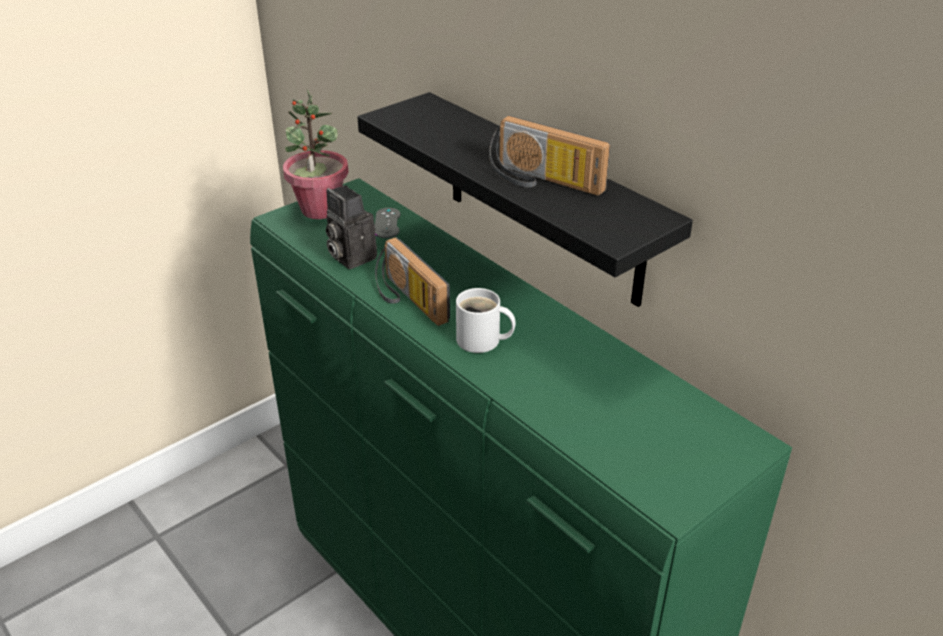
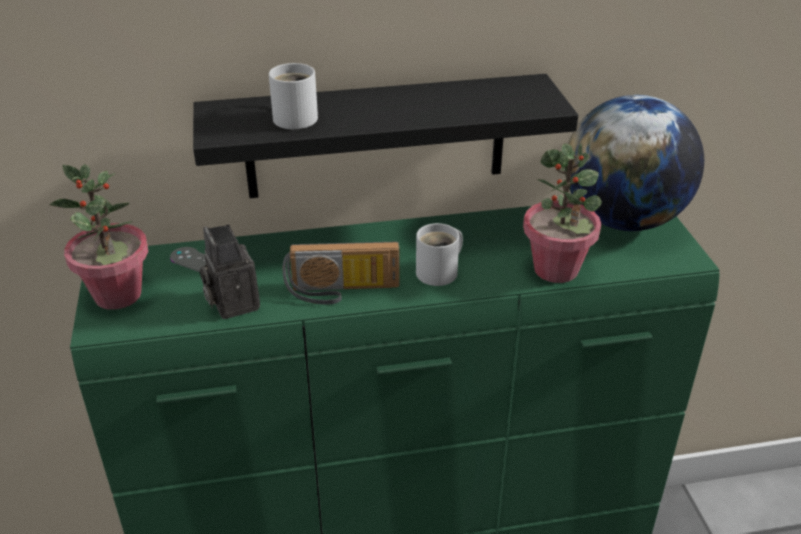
camera: 60 degrees left, 0 degrees up
camera [326,185,377,269] -> camera turned 75 degrees clockwise [200,224,260,319]
radio [489,115,610,196] -> none
none -> white mug [269,63,318,129]
none -> potted plant [523,143,602,283]
none -> globe [565,95,704,231]

